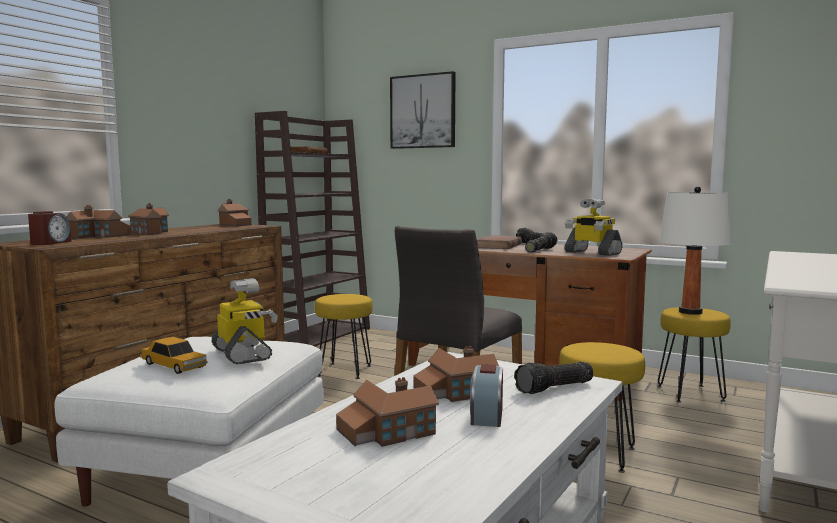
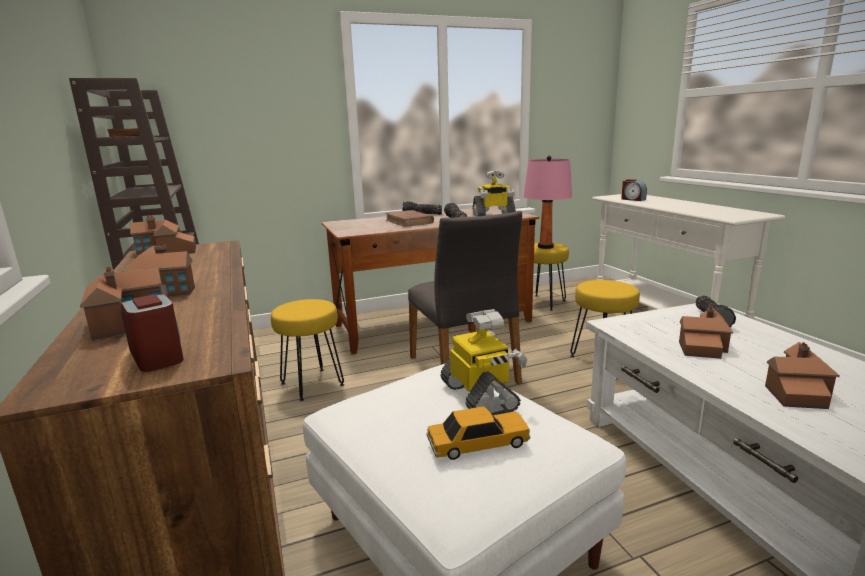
camera: 50 degrees left, 10 degrees up
toy robot [211,278,278,364] -> toy robot turned 60 degrees clockwise [441,309,527,415]
picture [390,71,456,149] -> none
alarm clock [470,364,503,427] -> alarm clock moved to [621,179,647,201]
white table lamp [659,186,731,315] -> pink table lamp [523,156,572,249]

